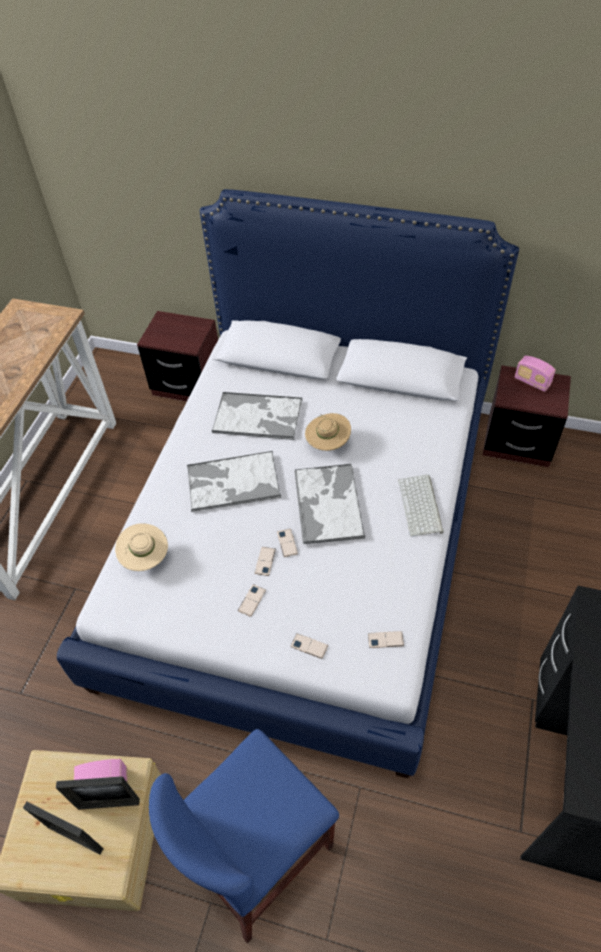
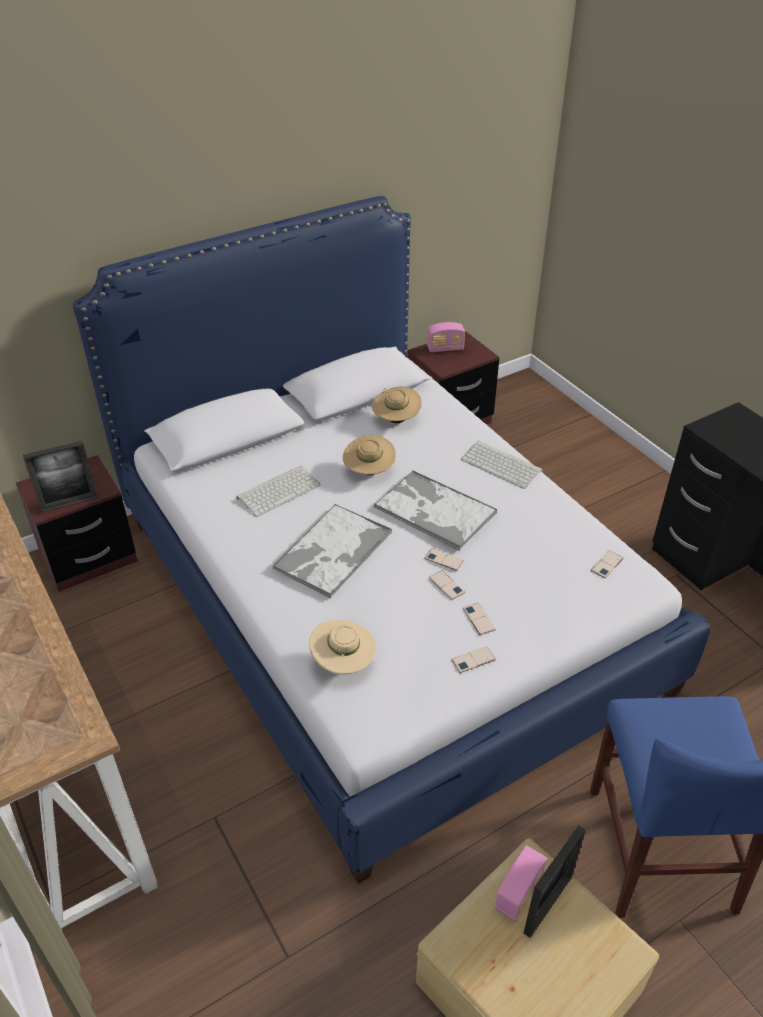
camera: 50 degrees left, 10 degrees down
picture frame [23,802,104,855] -> picture frame moved to [23,441,98,513]
tray [212,392,302,440] -> keyboard [236,465,321,517]
phone [291,633,328,659] -> phone moved to [451,646,496,673]
none -> beige hat [372,387,422,423]

